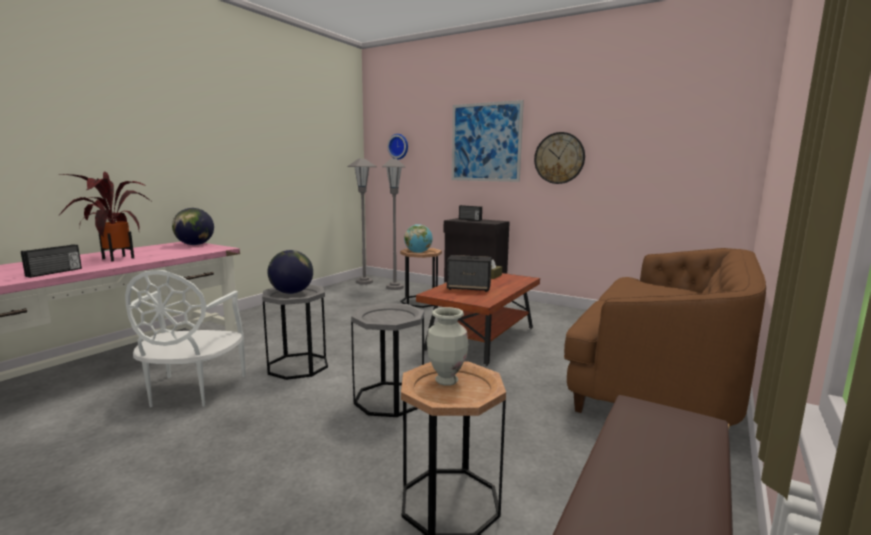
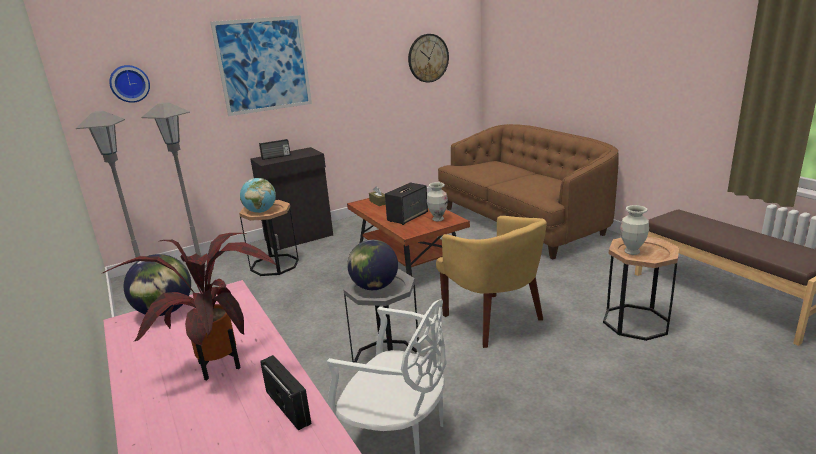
camera: 60 degrees left, 10 degrees up
grey side table [351,303,424,417] -> yellow armchair [436,216,547,348]
wall clock [534,132,585,184] -> wall clock moved to [408,34,449,83]
none -> vase [427,182,448,221]

